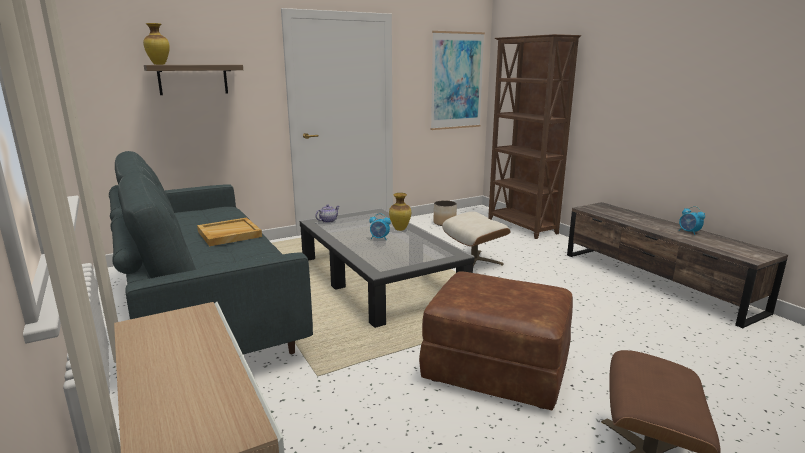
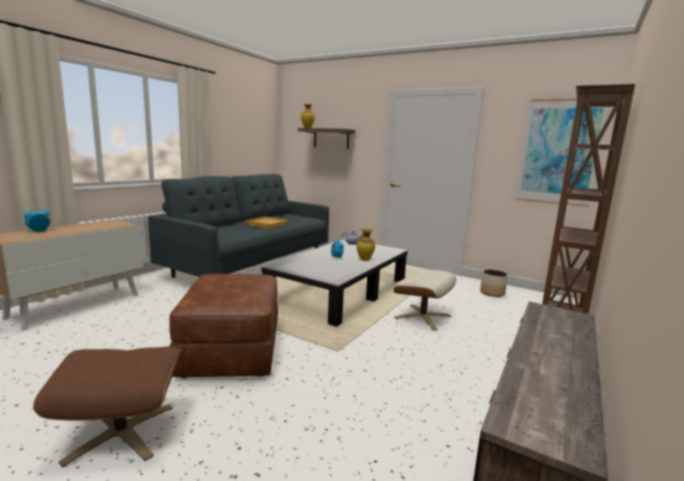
camera: 60 degrees right, 5 degrees down
alarm clock [679,206,705,235] -> alarm clock moved to [24,207,50,232]

